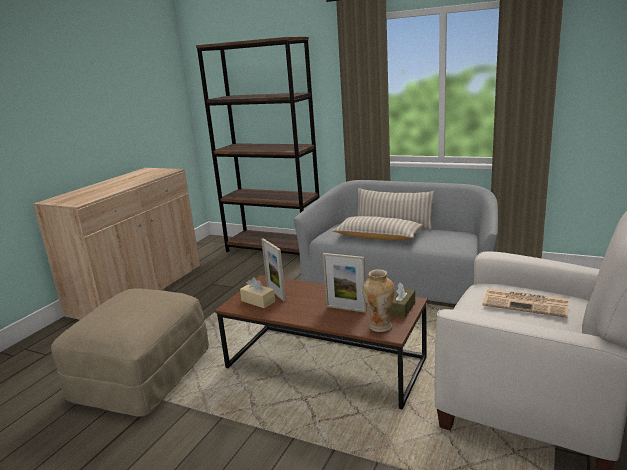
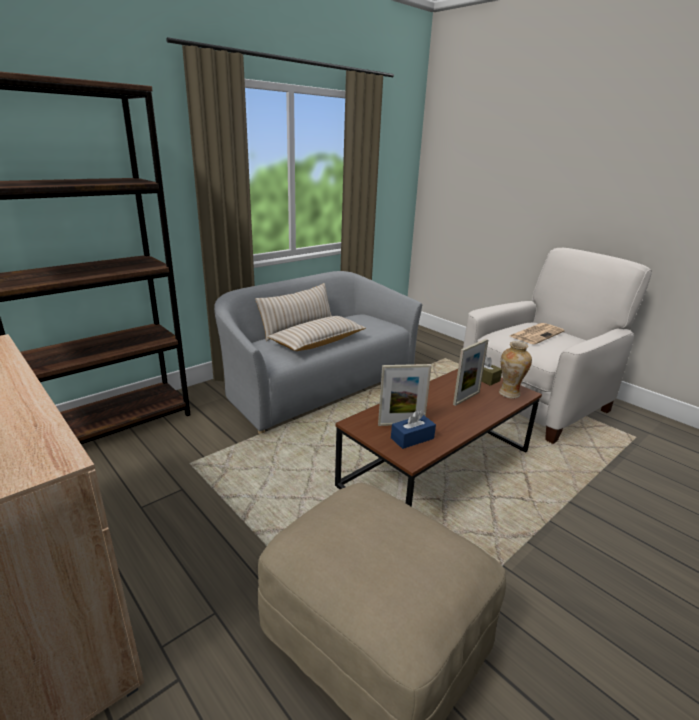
camera: 70 degrees left, 5 degrees up
beige tissue box [240,277,275,308] -> blue tissue box [391,410,436,449]

